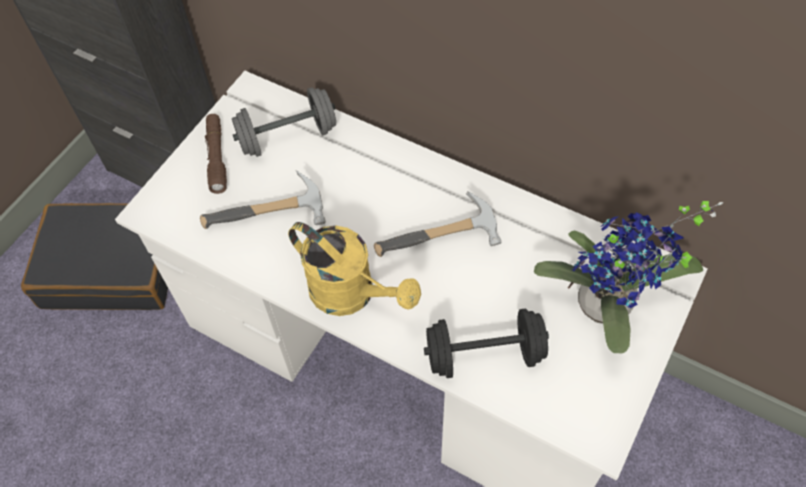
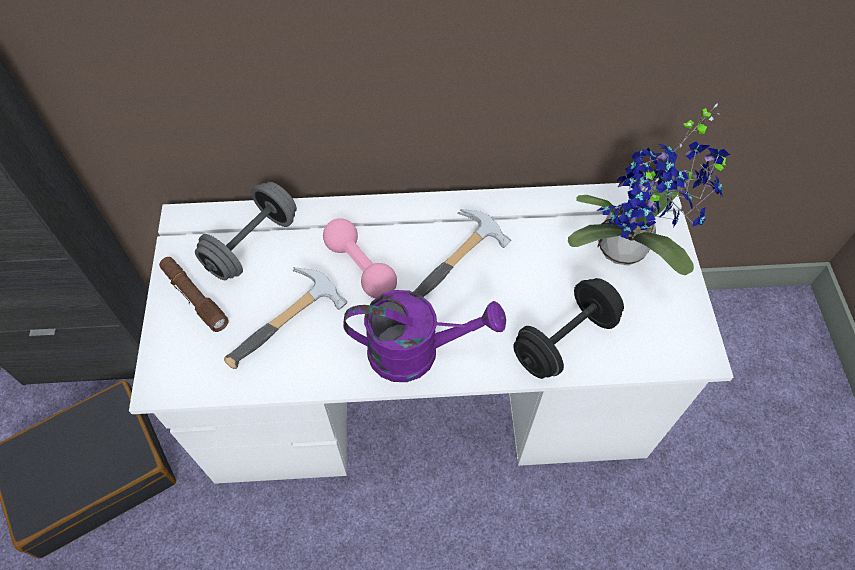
camera: 35 degrees left, 0 degrees up
yellow watering can [288,222,421,316] -> purple watering can [343,290,506,382]
none -> pink dumbbell [323,218,397,298]

